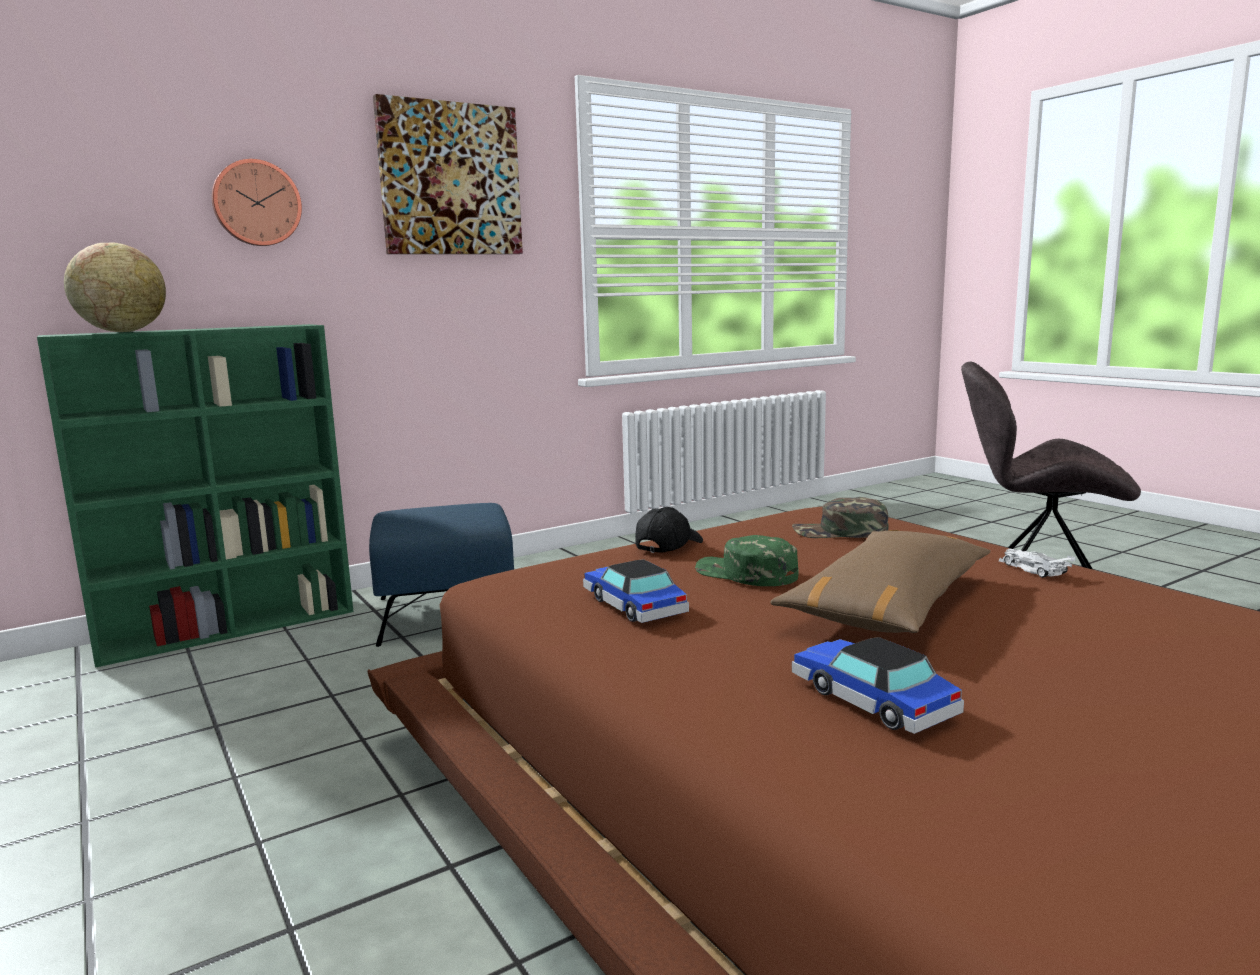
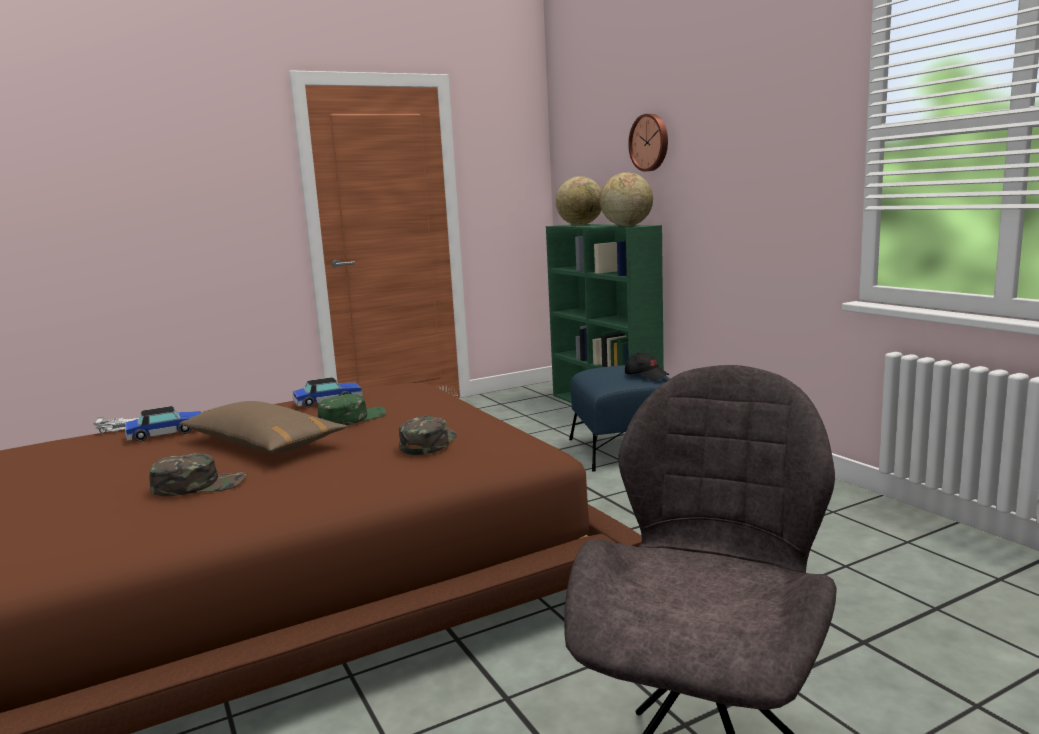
camera: 95 degrees right, 0 degrees up
picture [373,94,523,254] -> none
black cap [635,507,703,553] -> black cap moved to [625,352,670,381]
white toy car [999,549,1076,578] -> white toy car moved to [93,417,139,433]
none -> green cap [149,453,246,496]
none -> globe [600,172,653,226]

